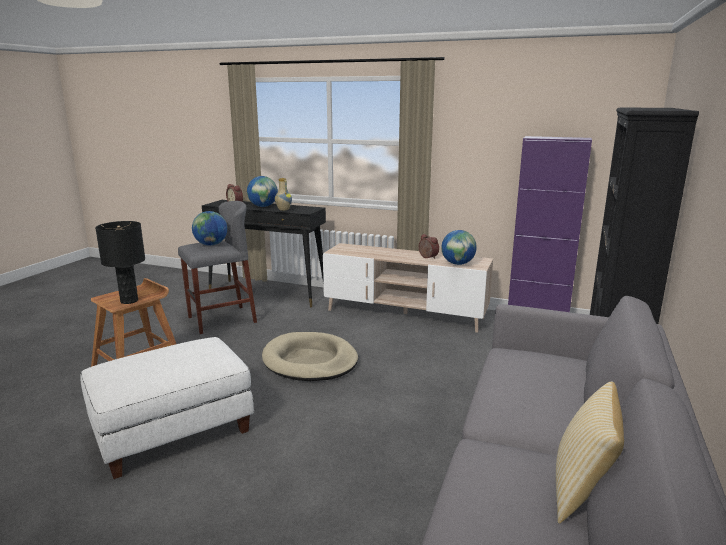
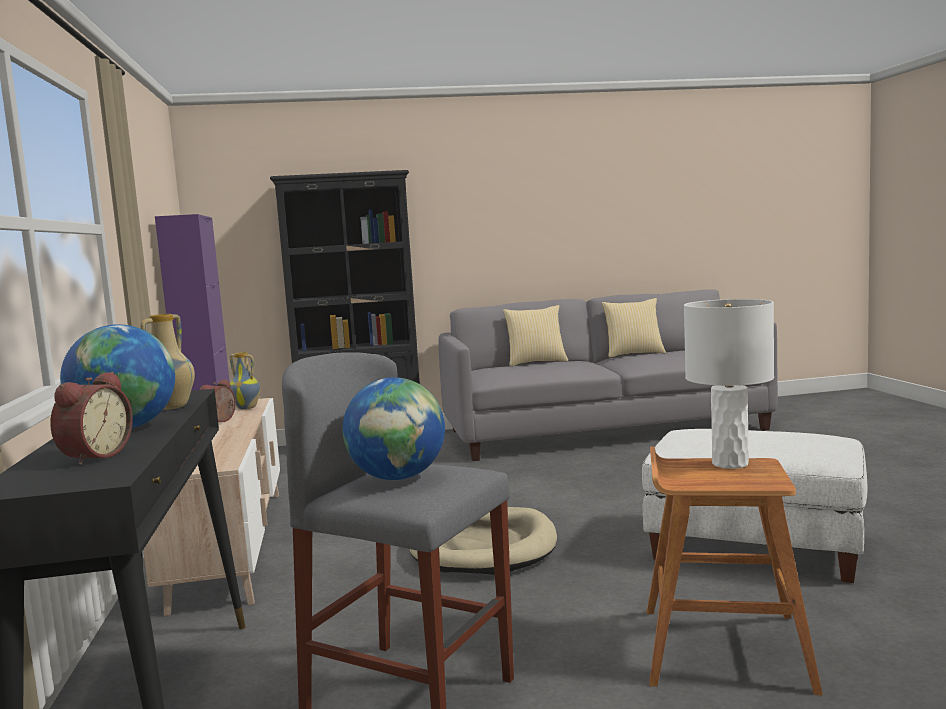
camera: 120 degrees left, 10 degrees down
black table lamp [95,221,145,304] -> white table lamp [684,299,774,469]
globe [441,230,477,265] -> vase [230,352,261,410]
none -> pillow [503,305,568,366]

